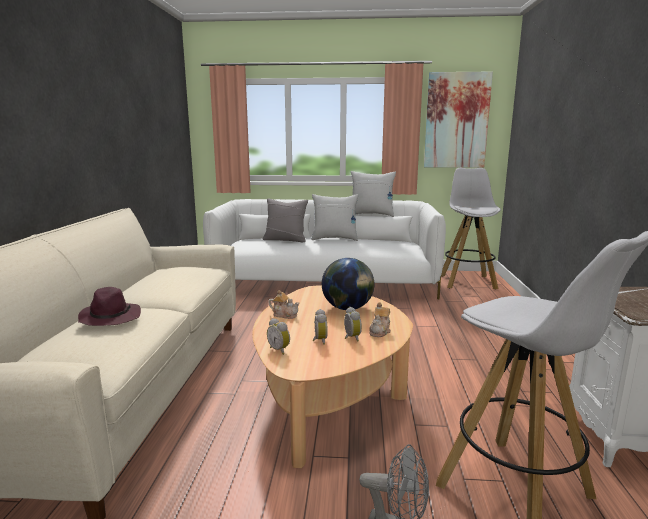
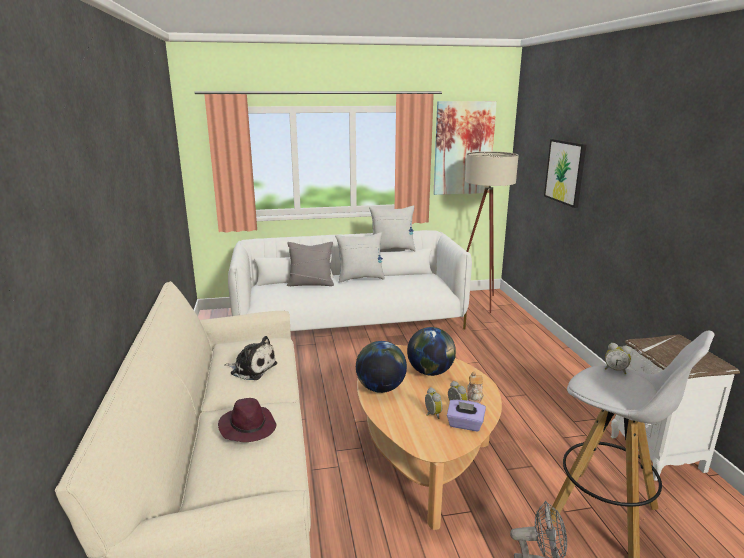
camera: 15 degrees left, 5 degrees up
alarm clock [267,318,290,355] -> alarm clock moved to [605,343,631,374]
teapot [268,290,299,319] -> globe [356,341,407,393]
white stool [441,168,501,289] -> beige floor lamp [465,151,519,313]
none -> plush toy [224,336,277,380]
none -> purple tissue box [447,400,486,431]
none -> picture [544,139,586,208]

